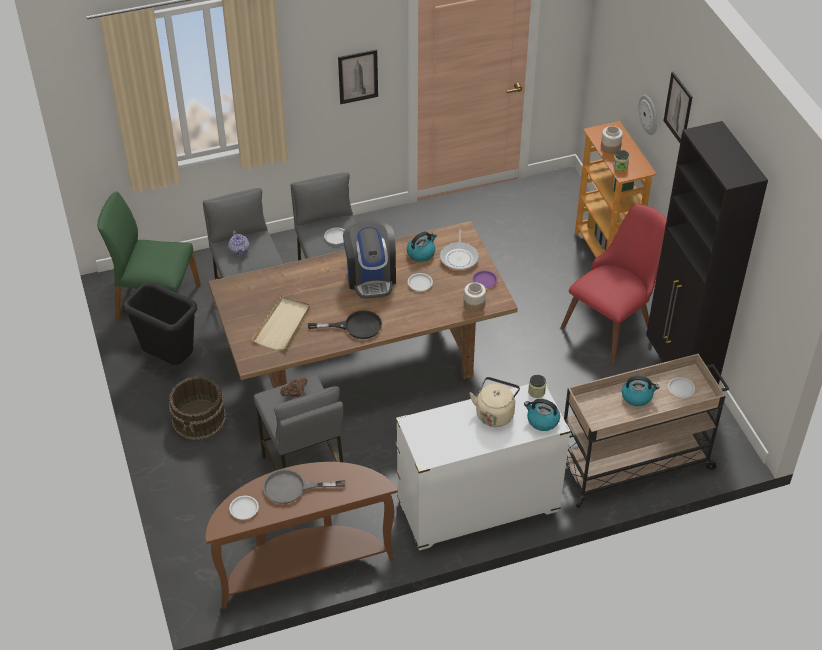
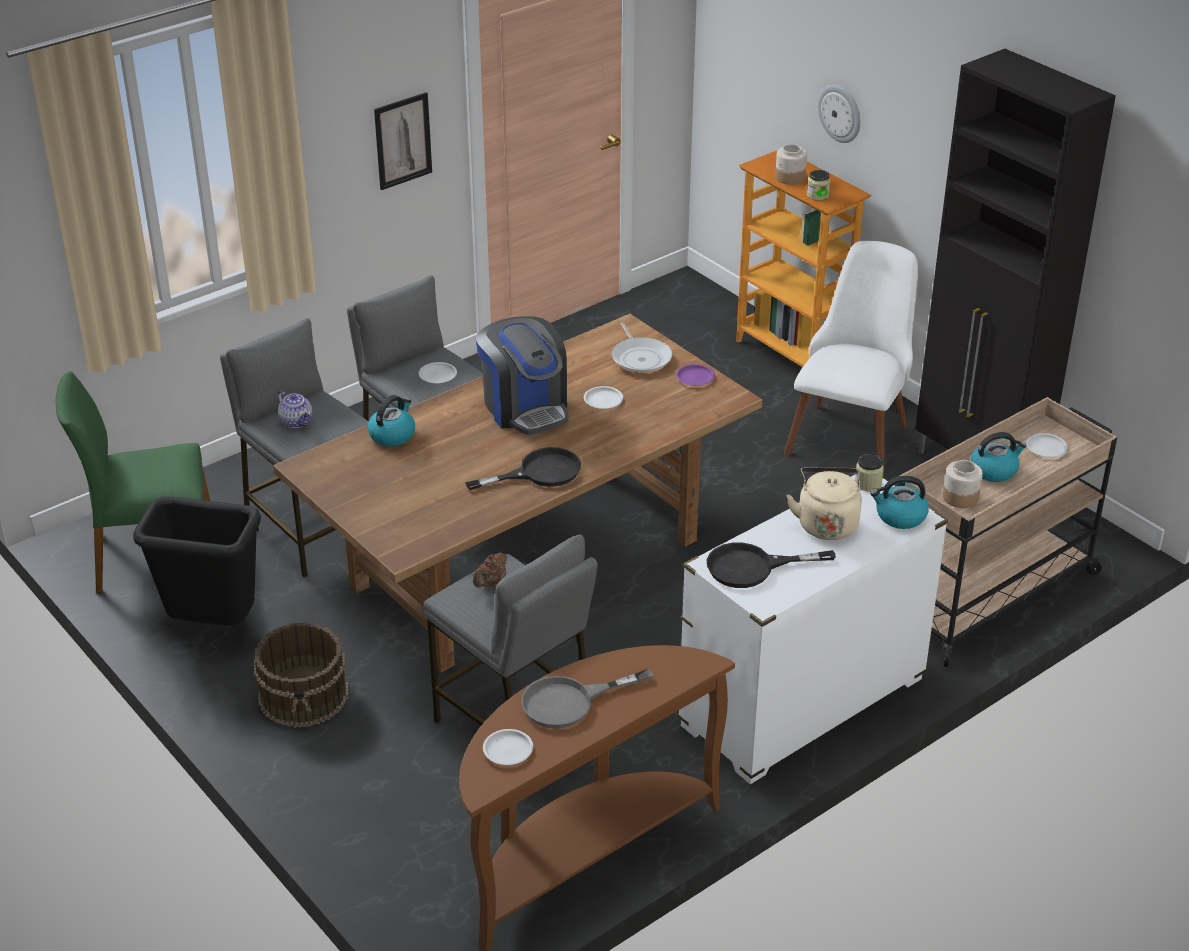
camera: 20 degrees left, 10 degrees down
beige tray [252,296,310,350] -> none
kettle [407,232,437,262] -> kettle moved to [368,395,415,446]
jar [464,282,486,312] -> jar moved to [943,460,983,508]
red chair [560,204,667,362] -> white chair [784,241,918,478]
picture [664,72,692,143] -> none
none -> black frying pan [707,543,836,588]

